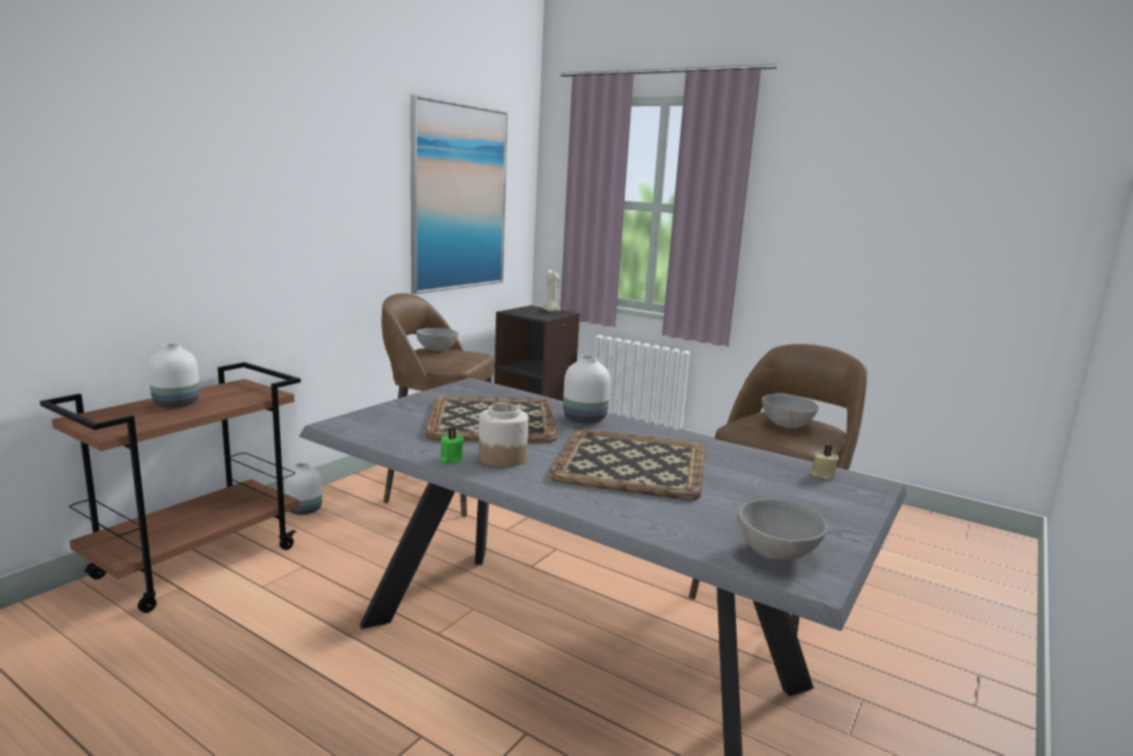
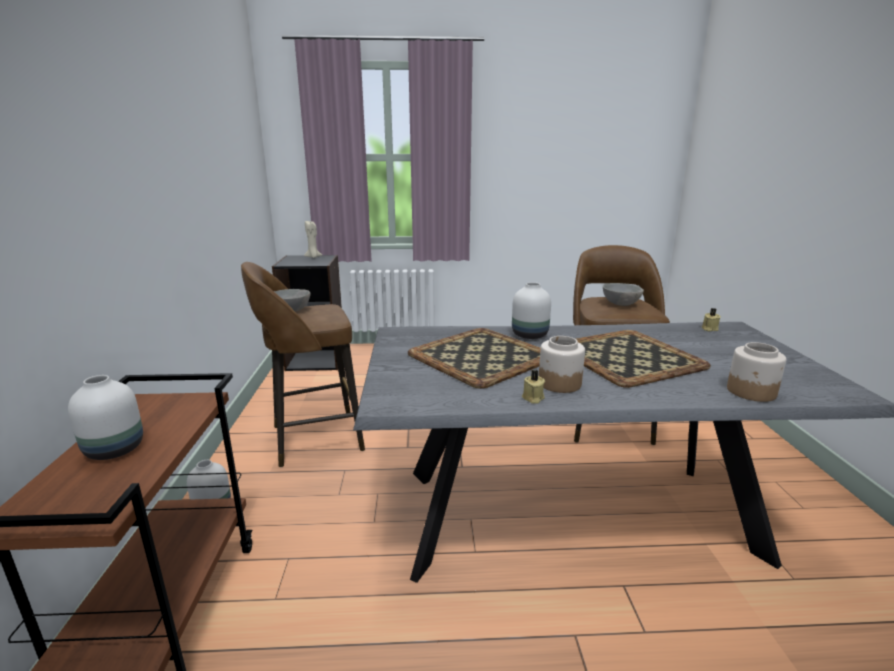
camera: 35 degrees left, 5 degrees up
picture [410,95,508,294] -> none
green candle [439,427,464,463] -> beige candle [522,370,545,404]
grey bowl [737,499,828,561] -> none
none -> jar [727,342,786,402]

